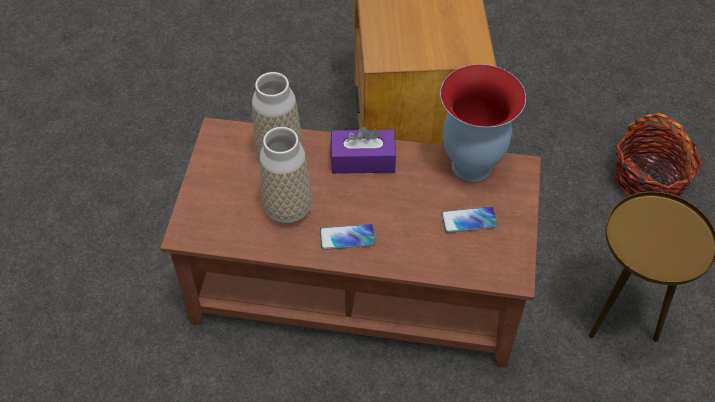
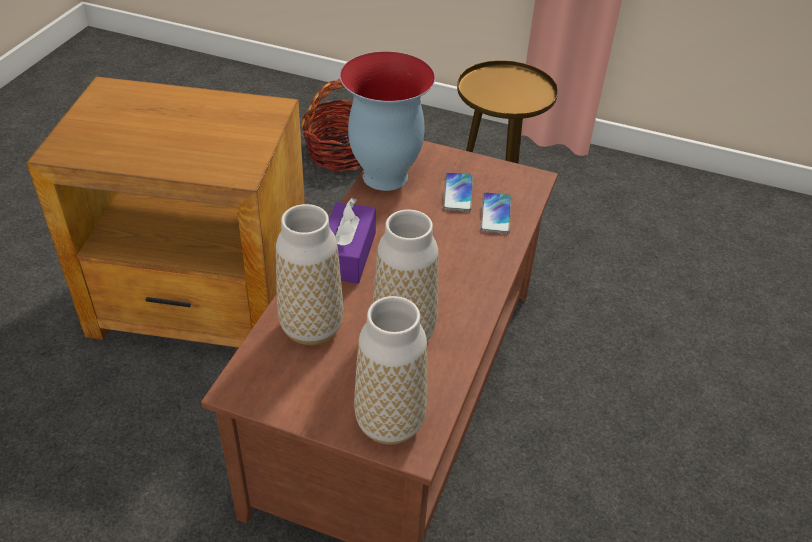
camera: 80 degrees left, 10 degrees down
phone [319,224,376,250] -> phone moved to [480,192,511,234]
none -> vase [354,296,427,445]

